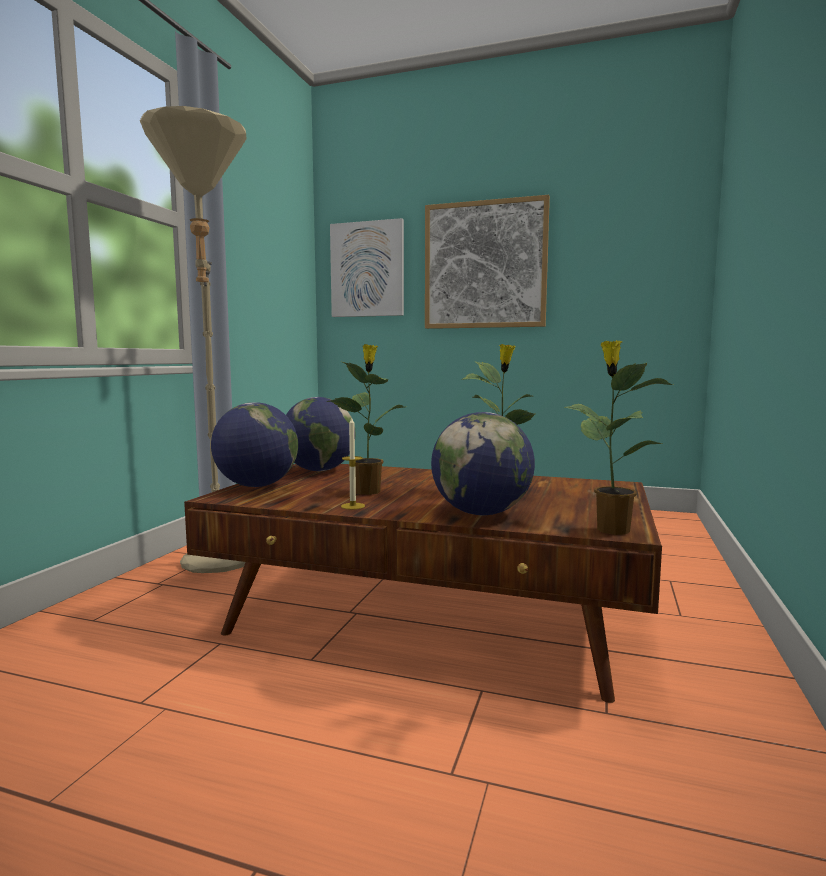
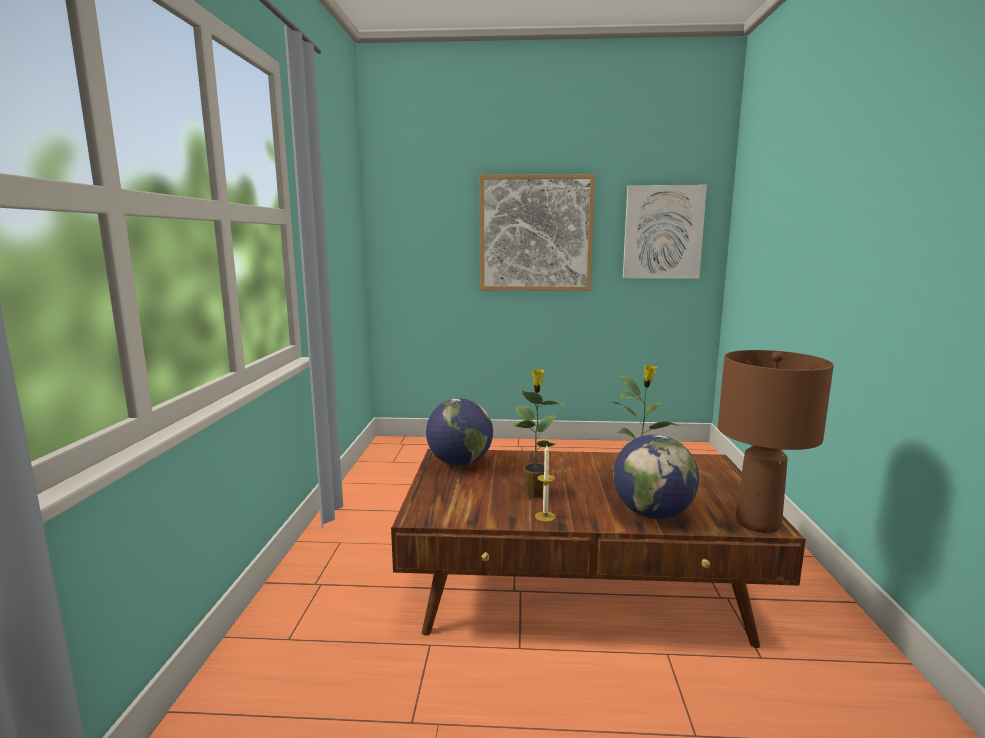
camera: 15 degrees left, 5 degrees up
beige floor lamp [140,106,247,573] -> none
globe [211,402,298,487] -> none
picture [330,218,404,317] -> picture moved to [623,185,707,279]
potted plant [565,341,673,535] -> brown table lamp [718,350,834,533]

